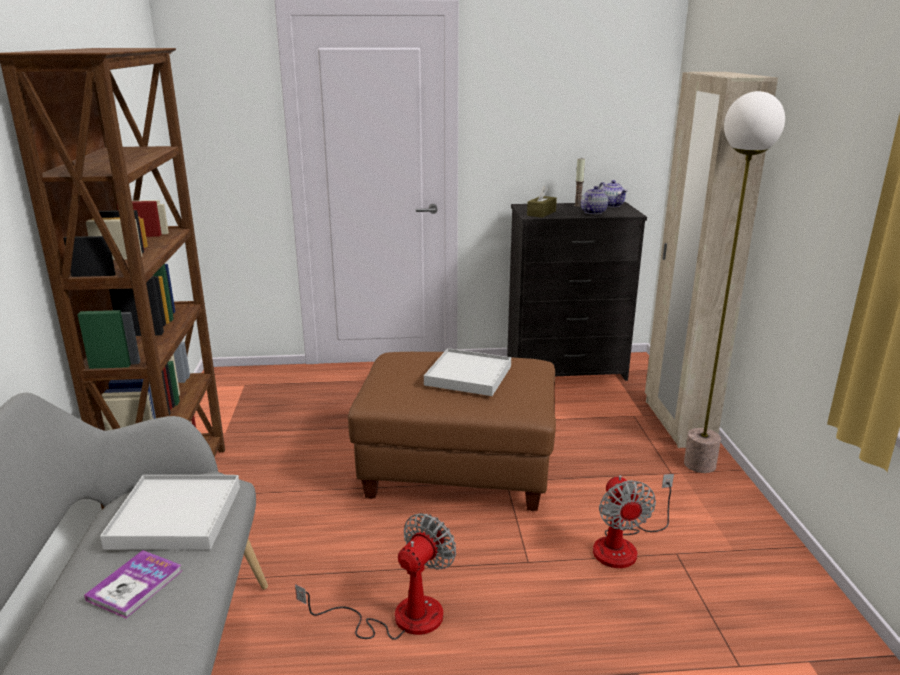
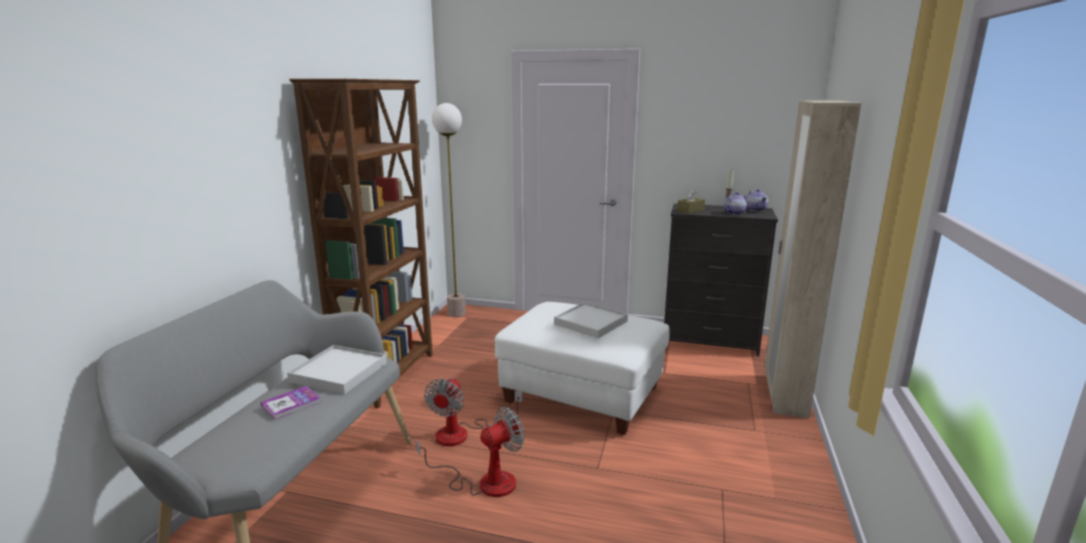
camera: 20 degrees right, 5 degrees down
brown ottoman [348,352,556,511] -> white ottoman [495,302,670,435]
fan [593,474,674,568] -> fan moved to [424,377,523,446]
floor lamp [684,91,785,473] -> floor lamp moved to [432,103,466,317]

